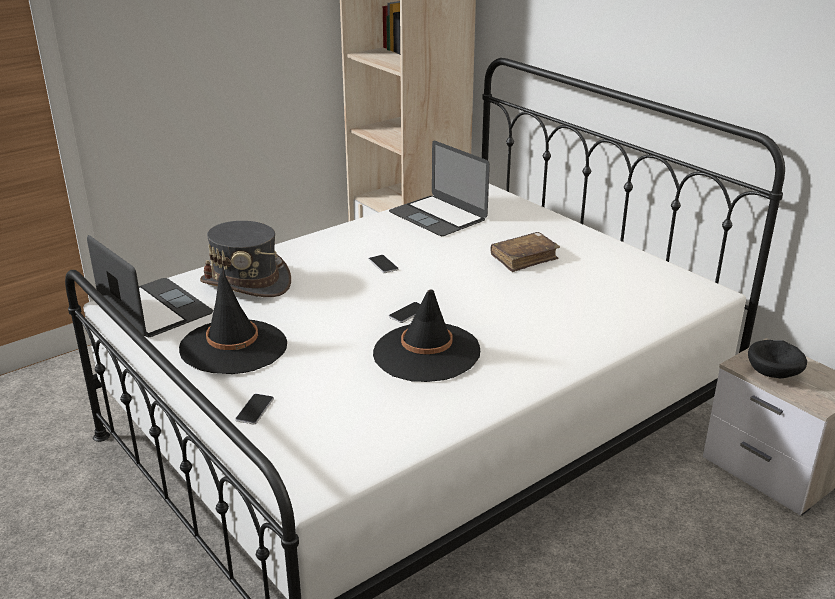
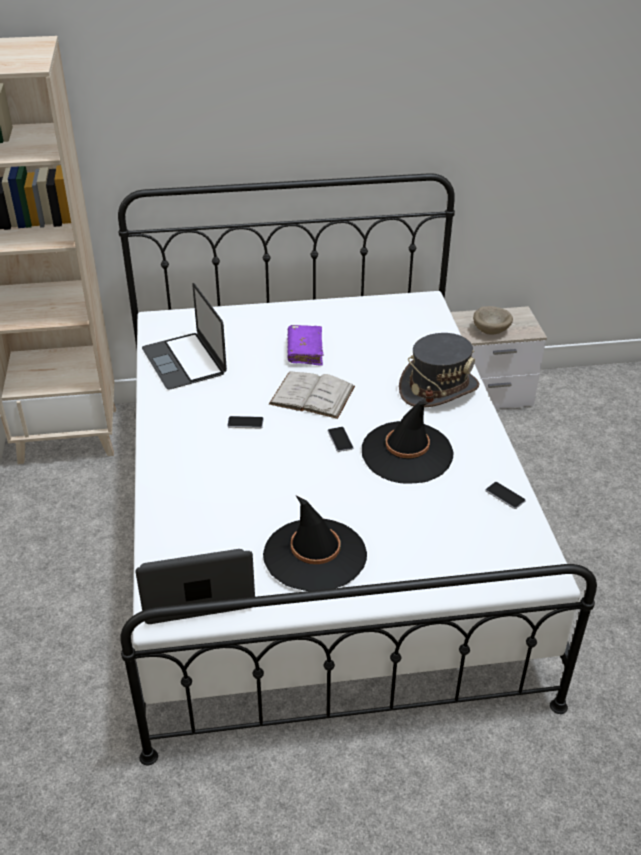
camera: 60 degrees left, 10 degrees up
grey hat [200,221,291,297] -> grey hat moved to [399,333,479,408]
phone [235,394,274,424] -> phone moved to [485,482,526,509]
laptop [389,141,490,236] -> laptop turned 75 degrees clockwise [142,283,227,389]
brown book [491,232,560,272] -> purple book [287,325,323,366]
black bowl [748,340,807,378] -> beige bowl [473,306,513,335]
none -> white book [269,371,355,419]

